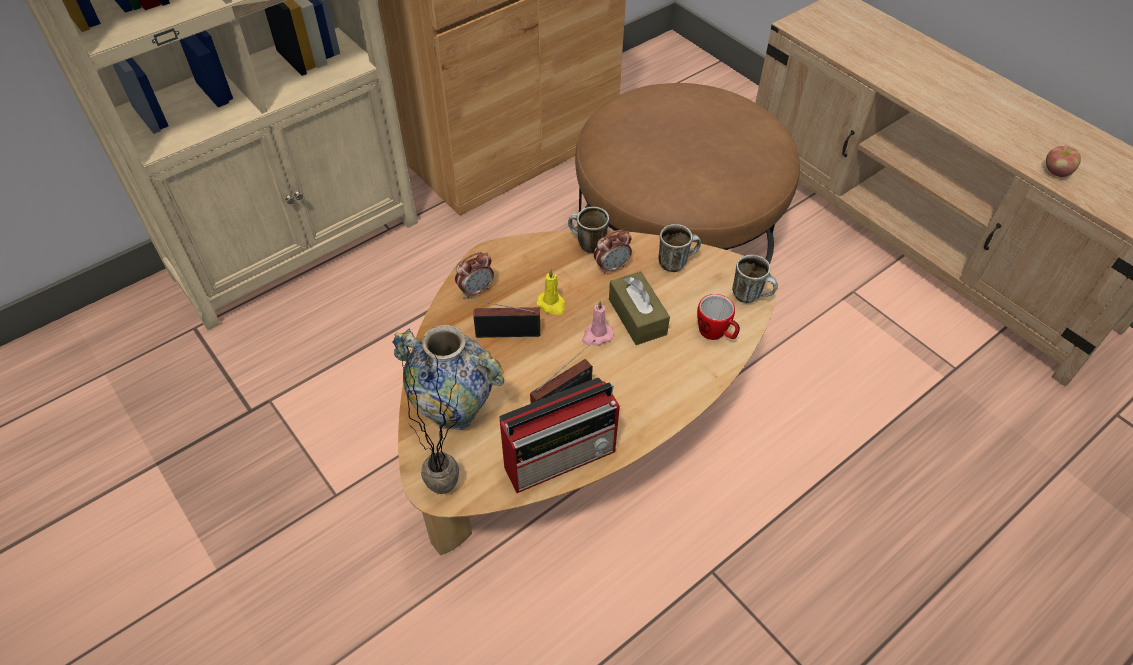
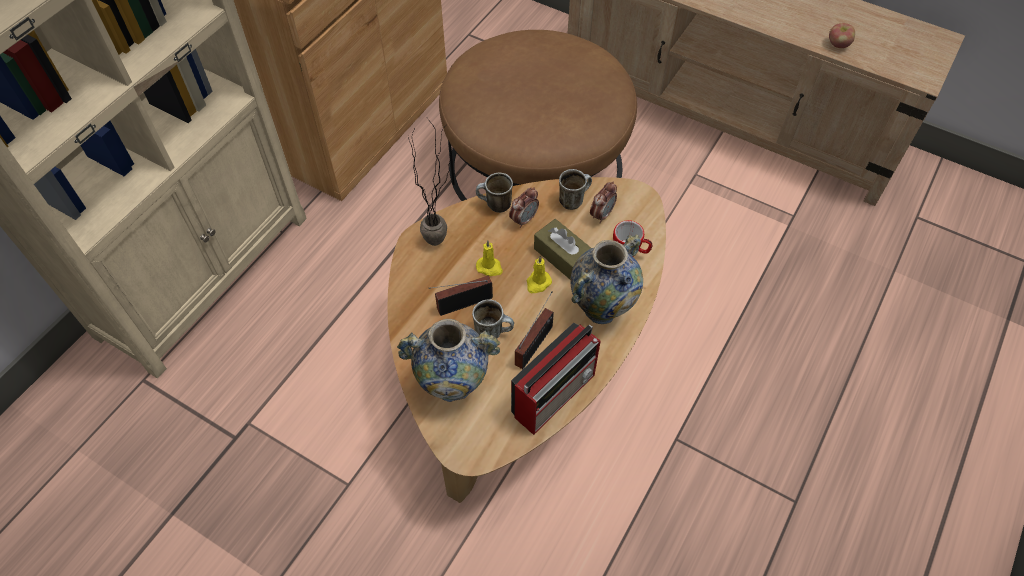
camera: 20 degrees left, 5 degrees up
potted plant [402,342,464,494] -> potted plant moved to [408,118,454,246]
alarm clock [455,252,494,299] -> alarm clock moved to [590,181,617,223]
pink candle [582,301,613,346] -> yellow candle [527,256,552,293]
mug [732,255,778,303] -> mug moved to [472,299,514,338]
none -> vase [570,235,643,324]

